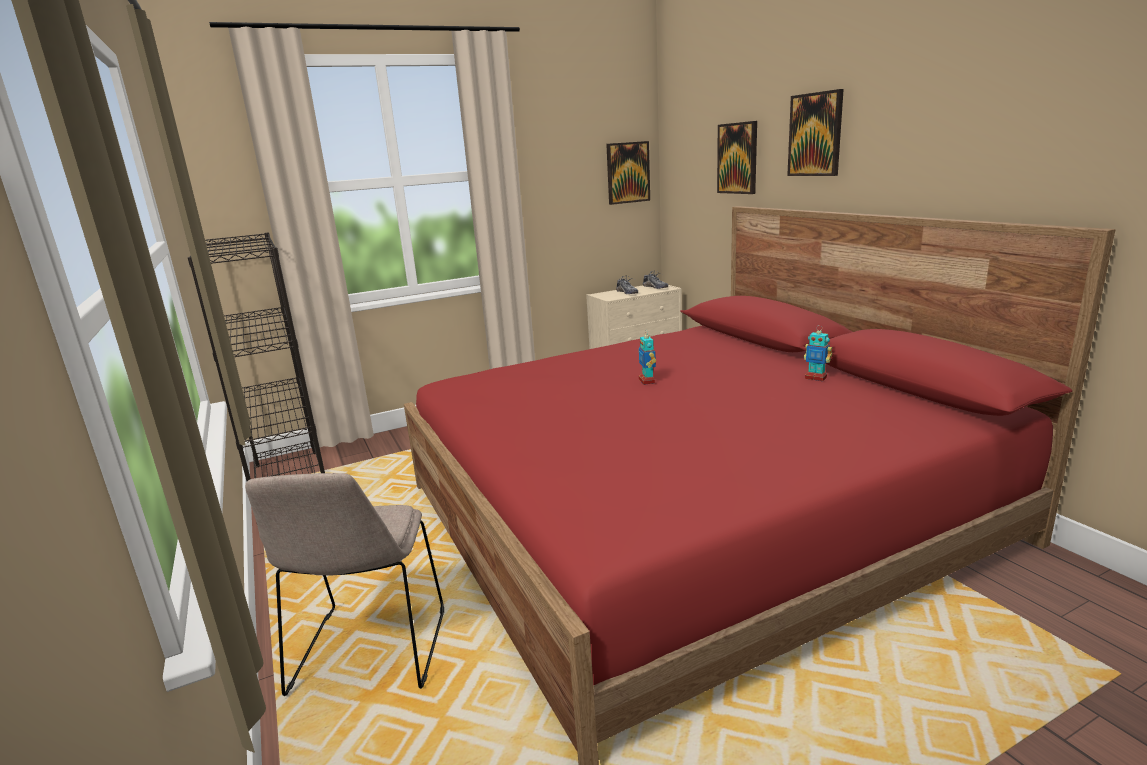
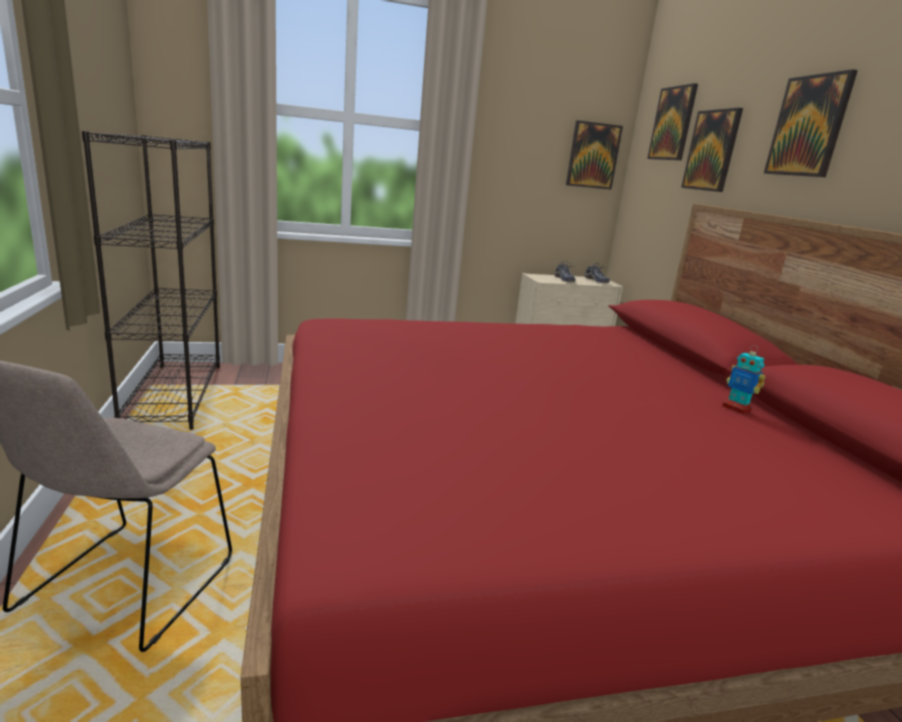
camera: 10 degrees right, 0 degrees up
toy robot [639,335,656,385] -> none
none -> picture [647,83,698,160]

